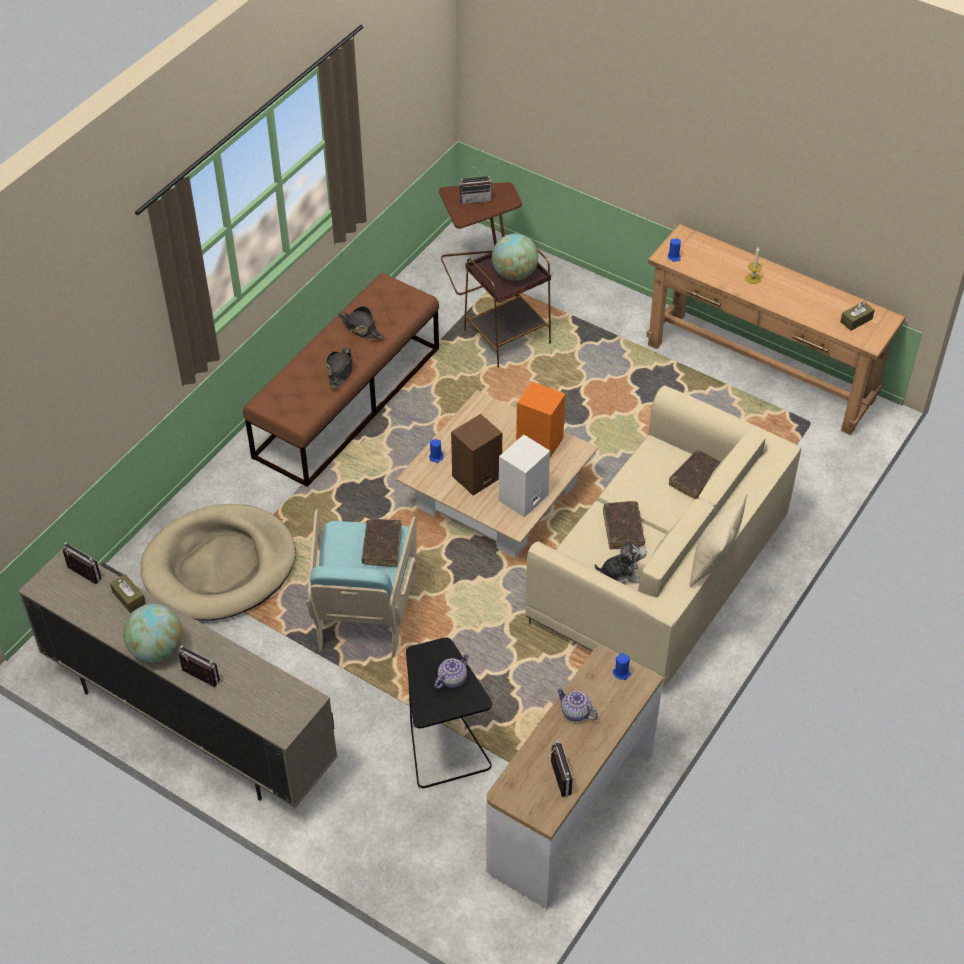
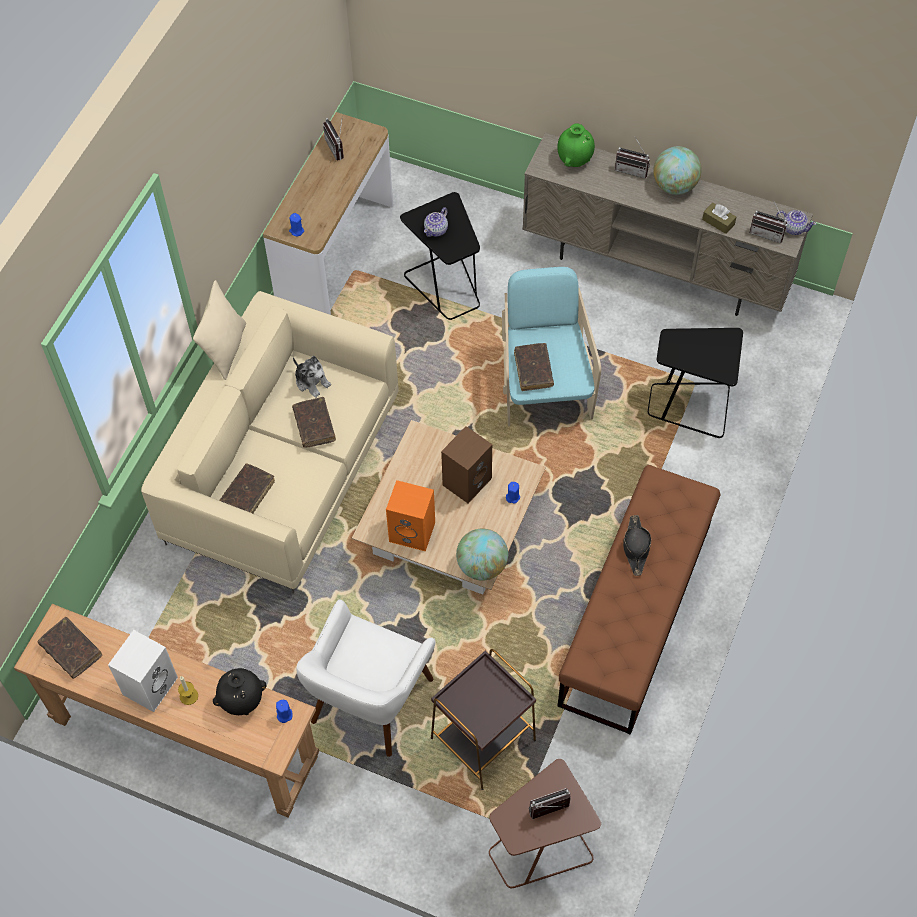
camera: 170 degrees right, 10 degrees up
beige dog bed [140,504,296,620] -> black side table [648,328,743,438]
black hat [338,306,385,339] -> none
globe [492,234,538,281] -> globe moved to [456,528,508,581]
white speaker [499,435,550,517] -> white speaker moved to [108,630,178,712]
teapot [556,687,598,722] -> teapot moved to [776,210,816,235]
plush toy [595,539,647,584] -> plush toy turned 120 degrees counterclockwise [293,356,331,398]
brown tissue box [840,301,875,331] -> brown book [38,617,102,679]
none -> black vase [213,668,267,715]
none -> white armchair [297,599,436,757]
none -> green vase [557,123,595,167]

